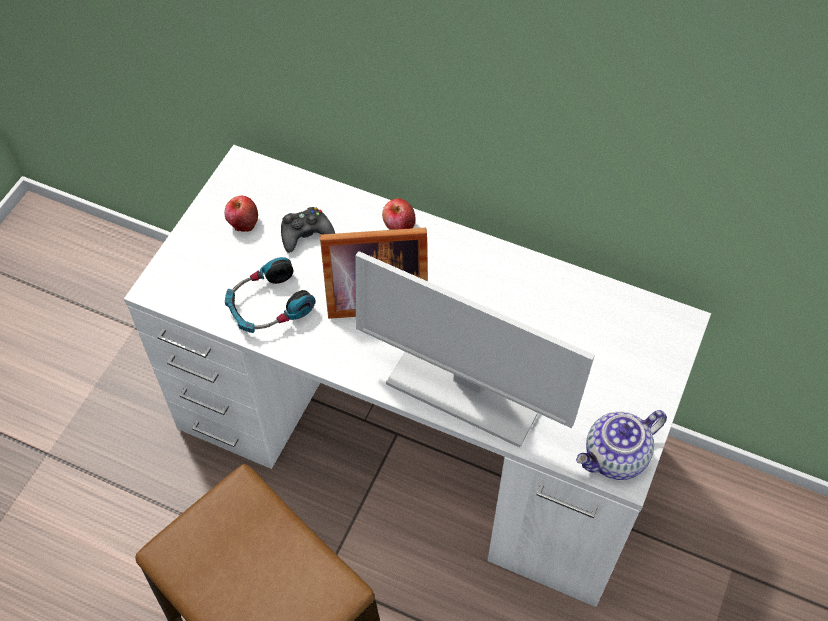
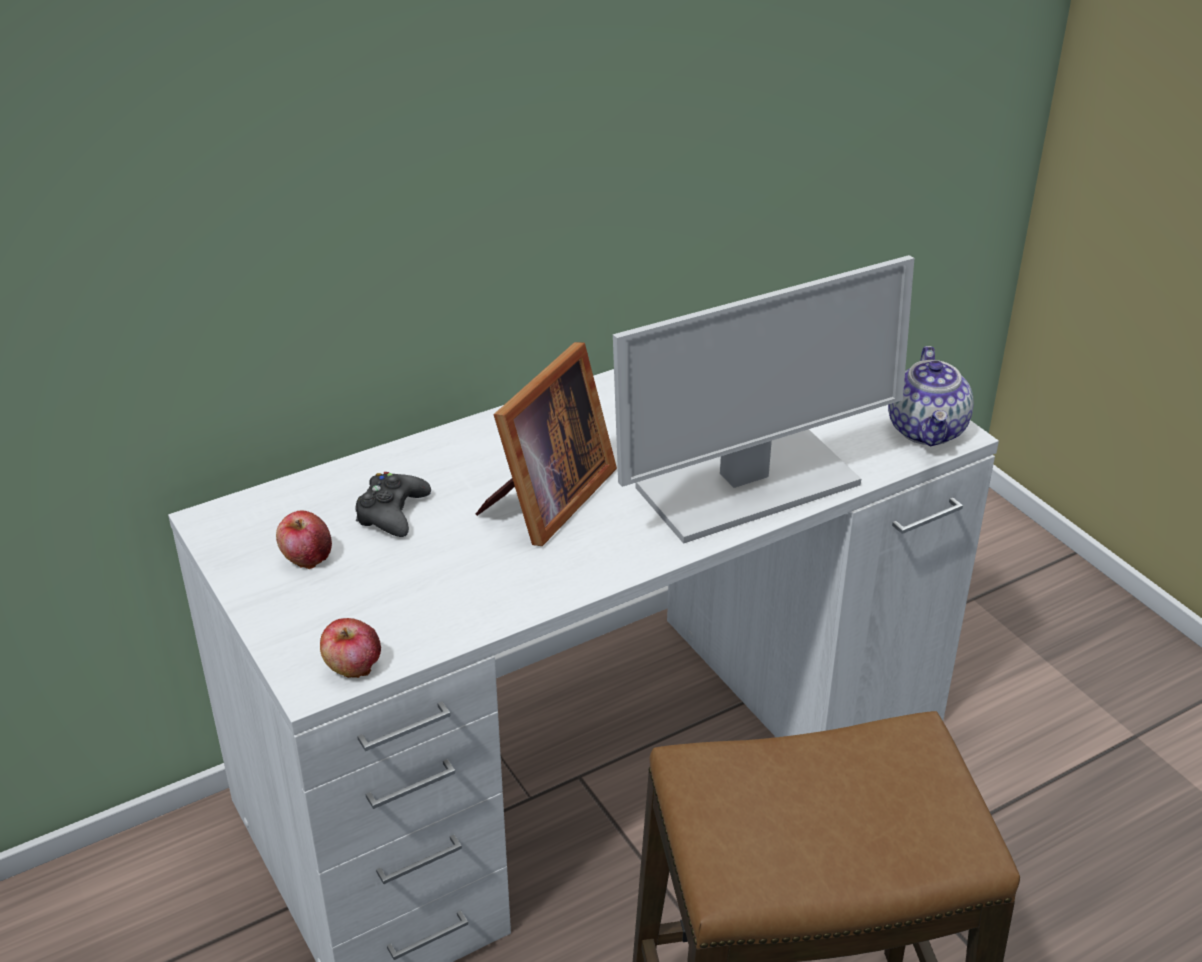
camera: 55 degrees left, 20 degrees down
headphones [225,257,316,333] -> none
apple [382,198,415,230] -> apple moved to [320,618,381,678]

